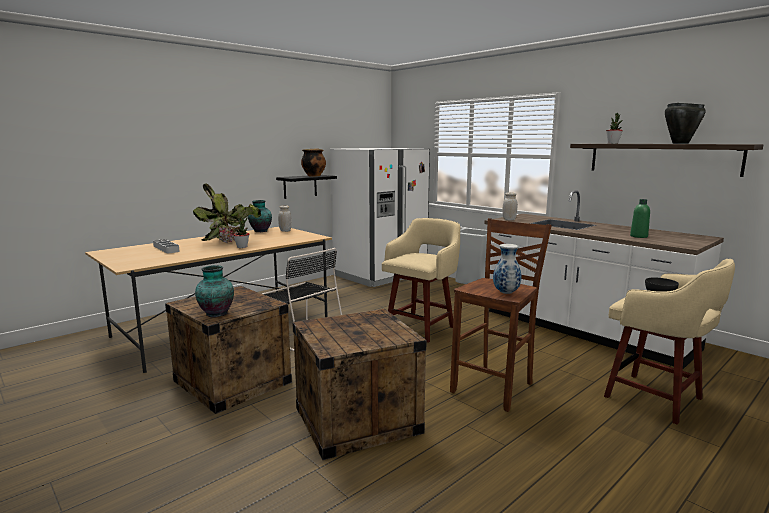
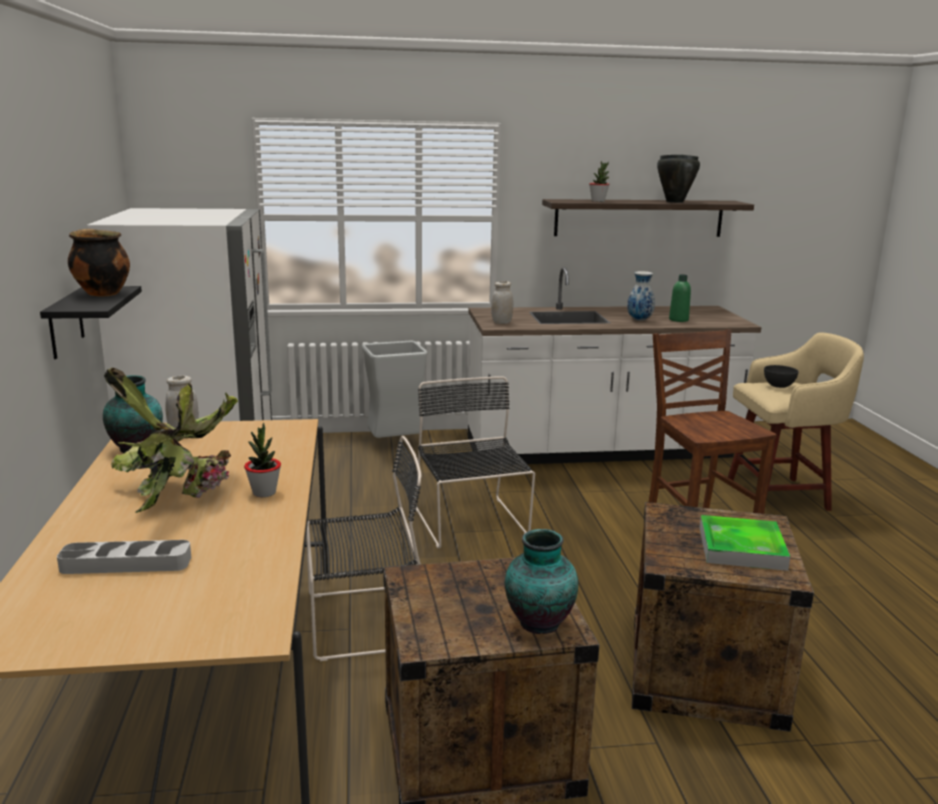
camera: 55 degrees left, 5 degrees up
beige stool [382,218,460,343] -> black chair [416,376,535,549]
vase [493,244,521,294] -> vase moved to [627,271,655,321]
none -> tray [700,515,790,571]

